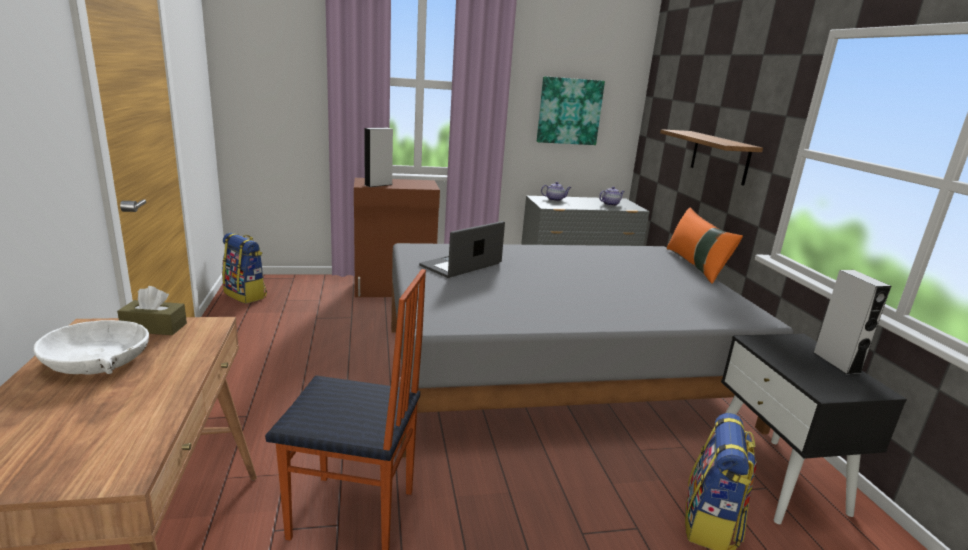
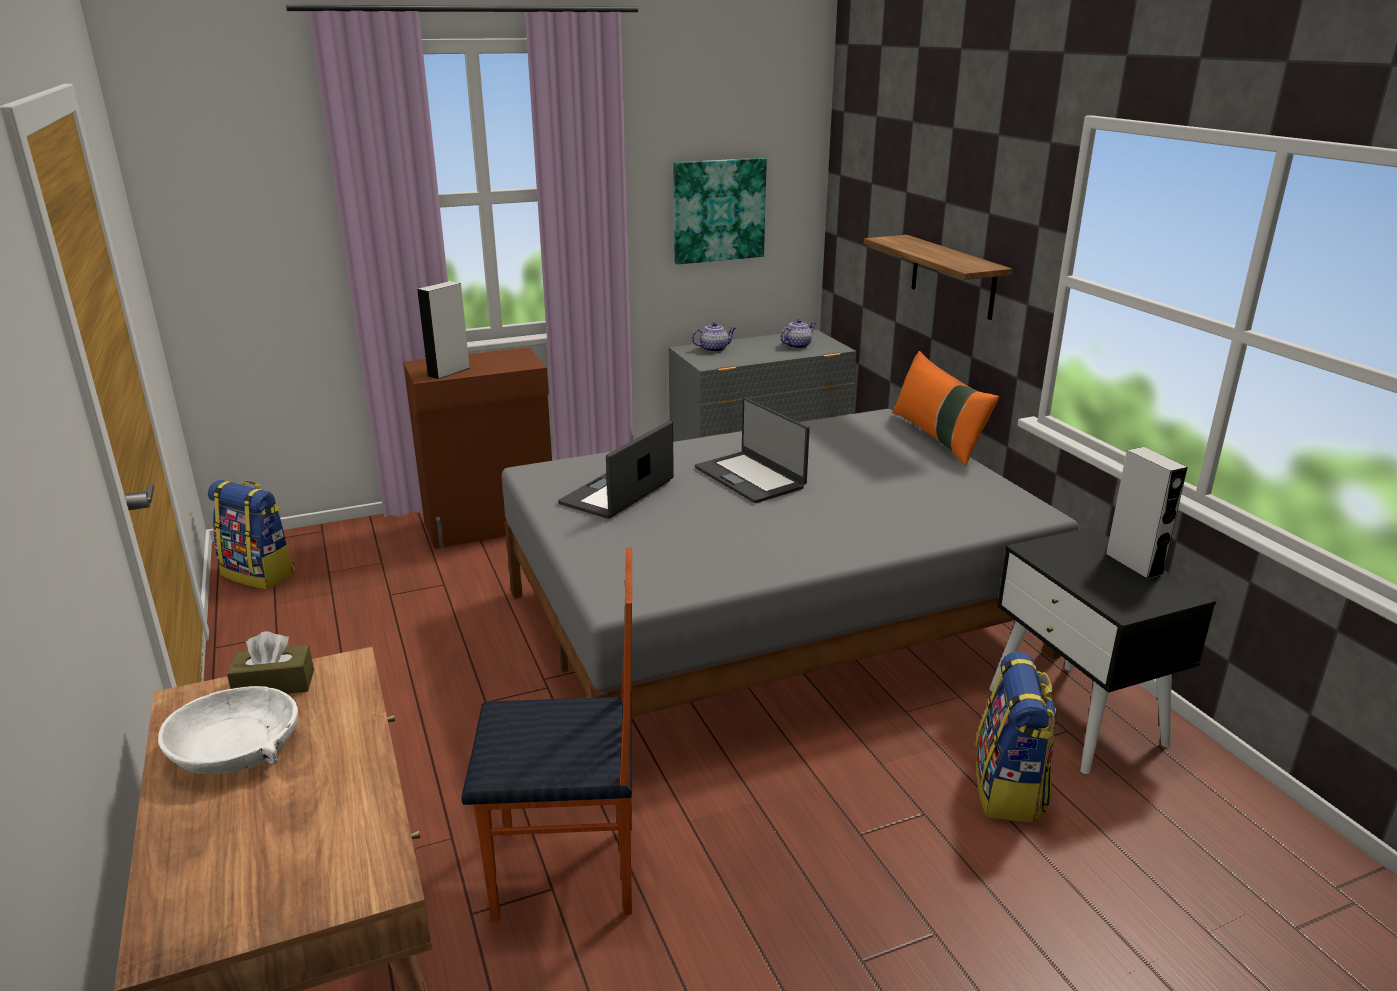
camera: 10 degrees left, 5 degrees up
none -> laptop [695,398,810,503]

